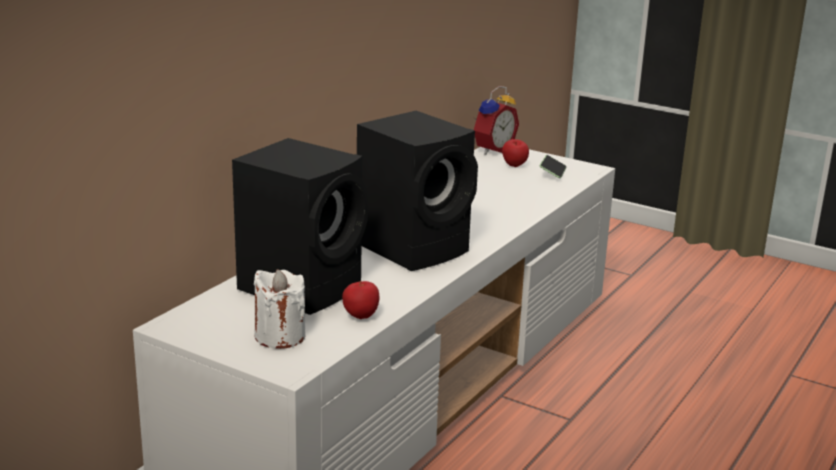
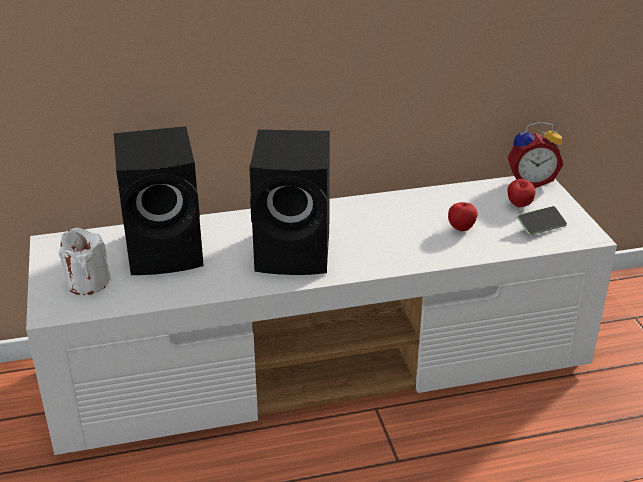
camera: 45 degrees right, 10 degrees up
apple [342,281,379,319] -> apple moved to [448,202,478,231]

